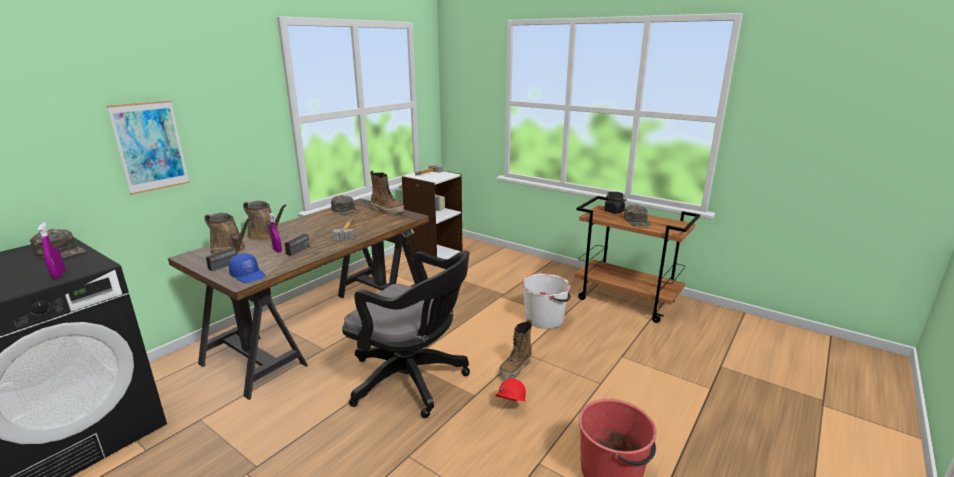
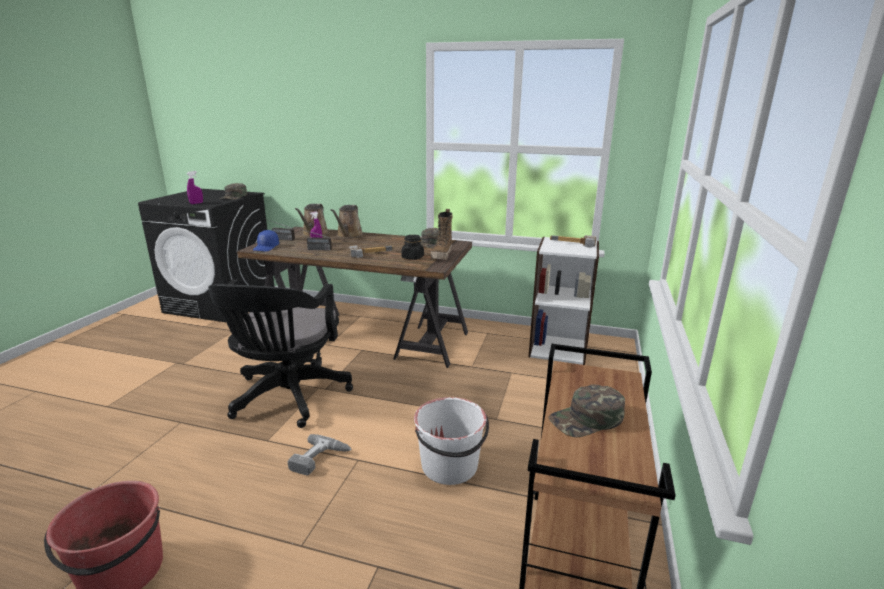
camera: 70 degrees right, 0 degrees up
picture [107,100,190,195] -> none
red hard hat [496,378,526,401] -> none
boot [499,319,532,379] -> power drill [288,434,351,475]
black jar [604,192,626,214] -> black jar moved to [401,235,424,260]

